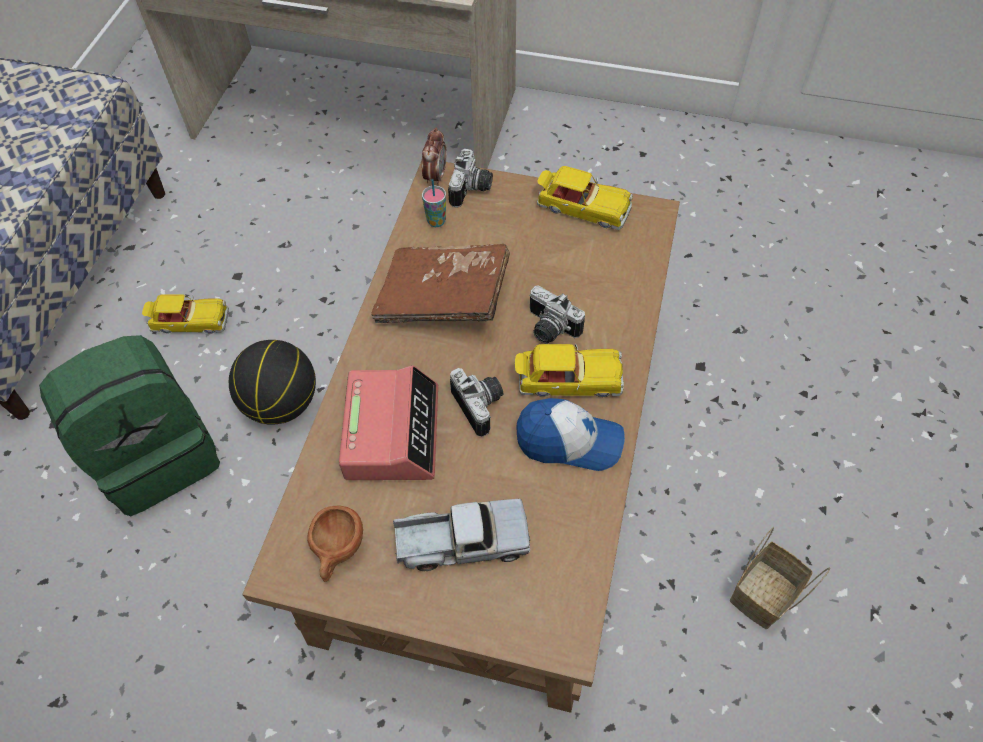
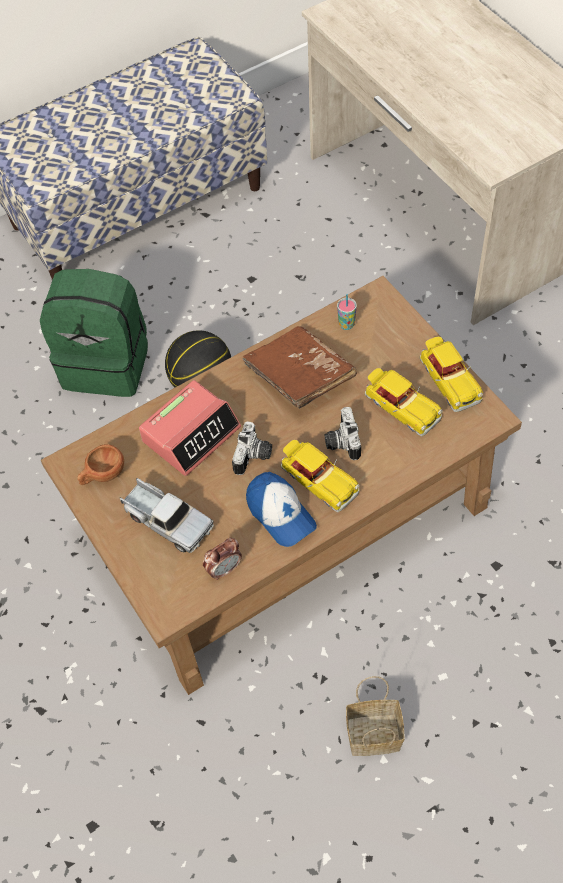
camera: 45 degrees right, 0 degrees up
toy car [142,294,229,334] -> toy car moved to [365,368,443,436]
alarm clock [421,128,447,186] -> alarm clock moved to [203,538,242,580]
camera [448,149,493,208] -> none

